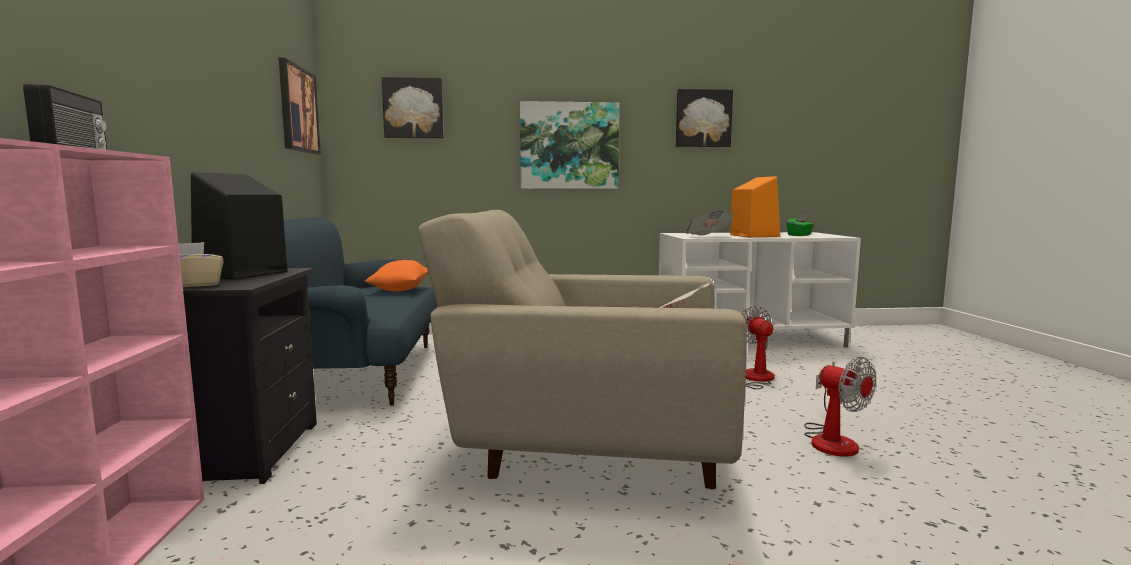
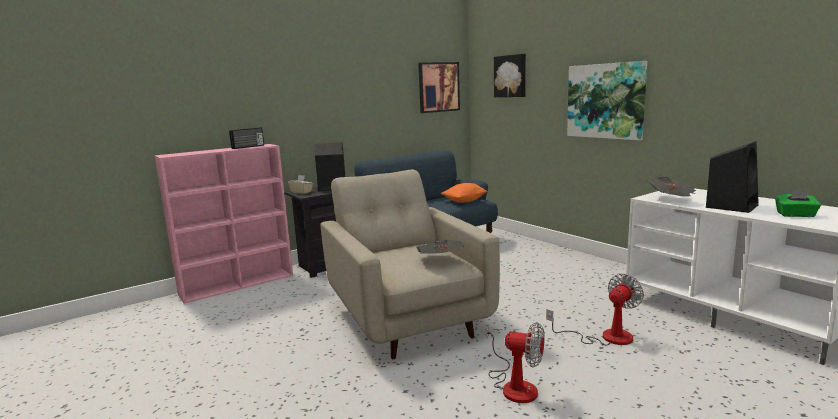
camera: 60 degrees right, 5 degrees up
picture [676,89,733,147] -> none
orange speaker [730,176,780,237] -> black speaker [706,141,759,213]
fan [804,357,876,457] -> fan turned 90 degrees counterclockwise [486,322,545,403]

